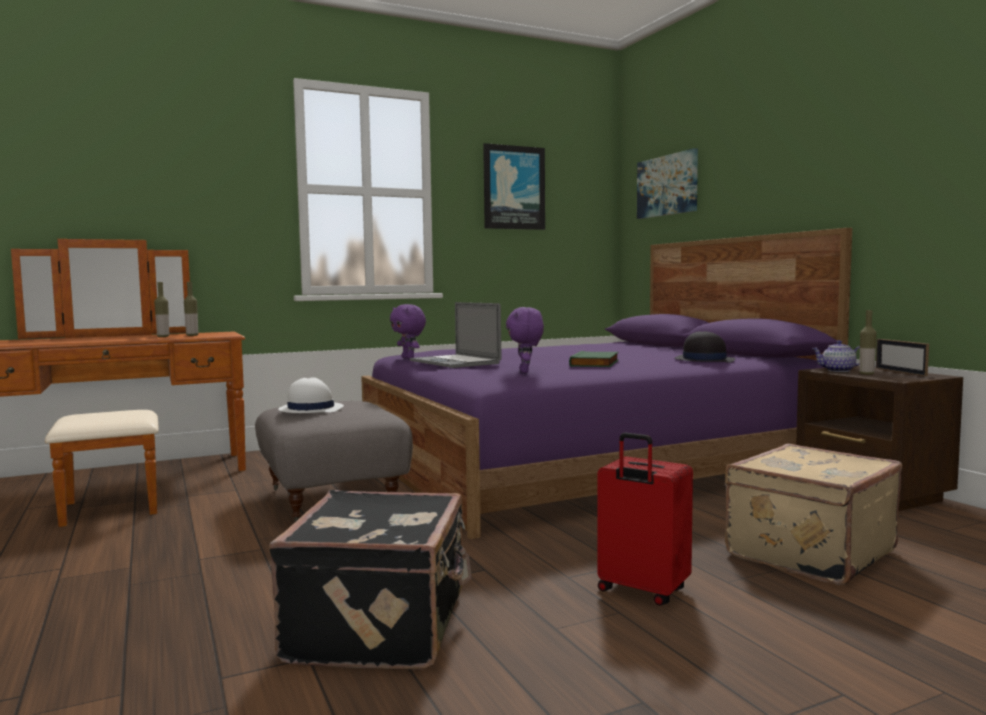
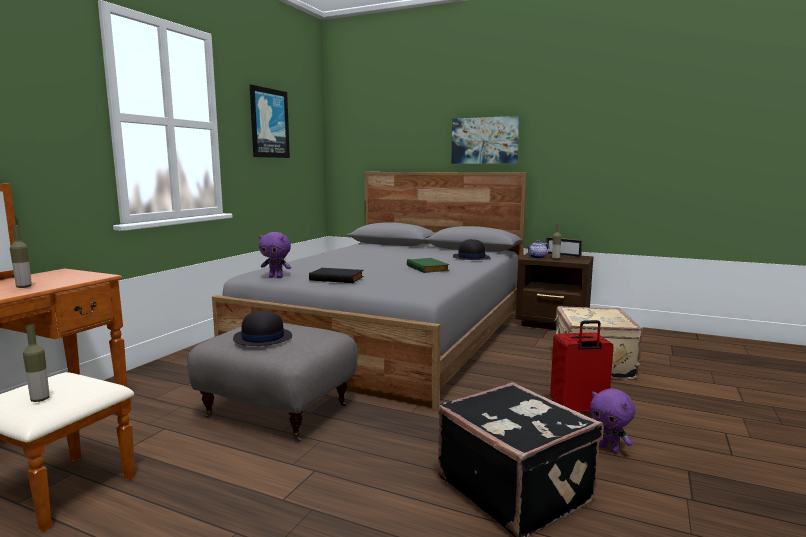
camera: 40 degrees left, 5 degrees up
bottle [184,282,198,336] -> bottle moved to [23,325,50,402]
white hat [278,377,344,413] -> black hat [233,310,292,346]
purple bed [361,228,852,539] -> grey bed [212,172,527,411]
laptop [410,302,501,368] -> black book [309,268,364,283]
purple plush toy [506,307,544,373] -> purple plush toy moved to [590,388,635,453]
picture [637,148,698,219] -> picture moved to [451,116,519,164]

